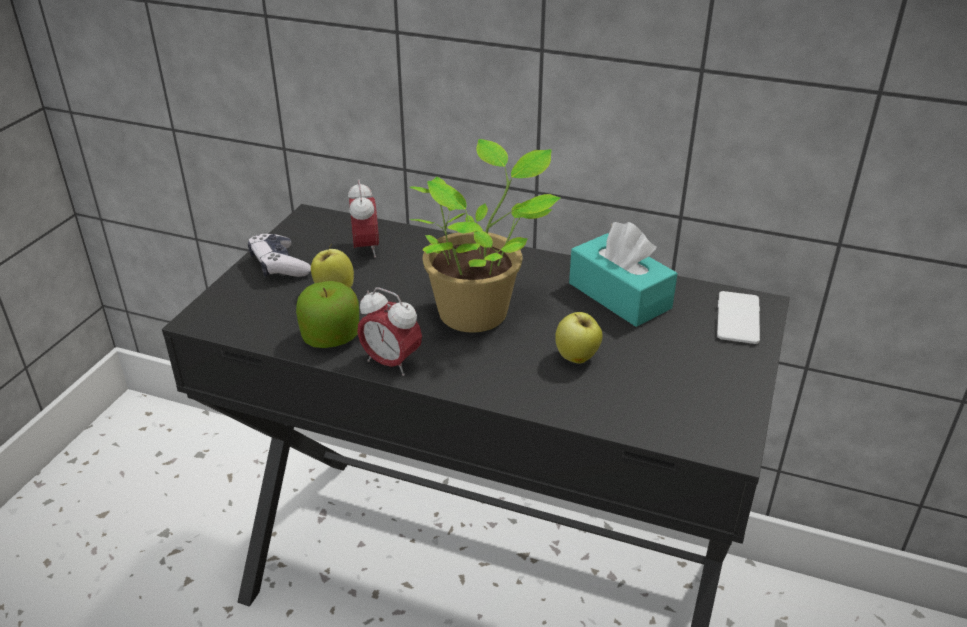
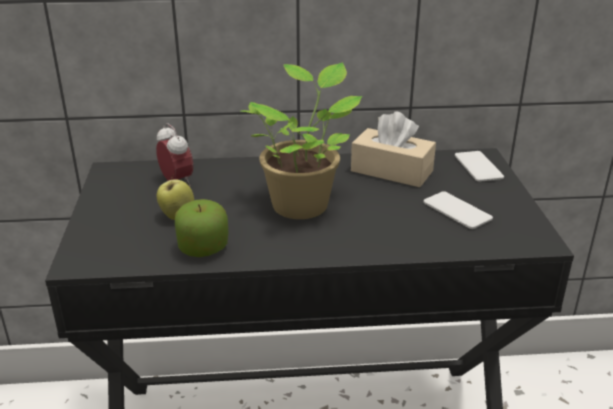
camera: 25 degrees left, 5 degrees down
game controller [248,234,311,277] -> none
alarm clock [357,288,422,376] -> none
apple [555,312,602,364] -> none
turquoise tissue box [569,222,677,327] -> beige tissue box [351,111,436,187]
none -> phone [423,191,493,229]

